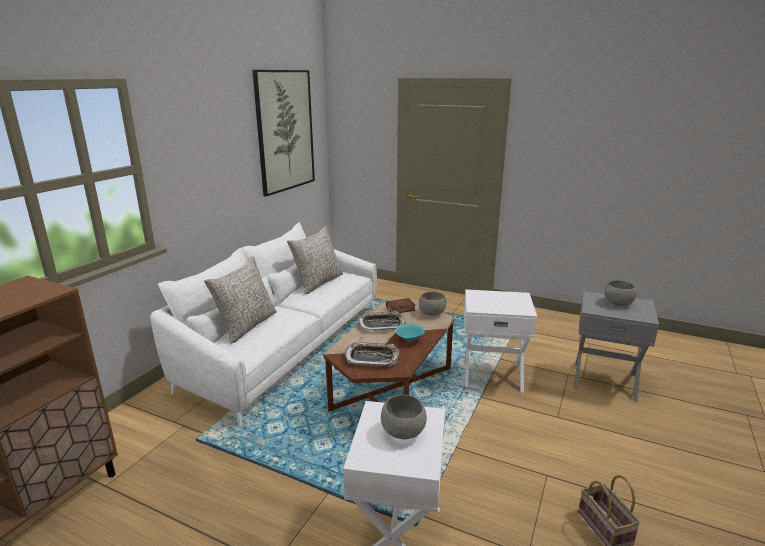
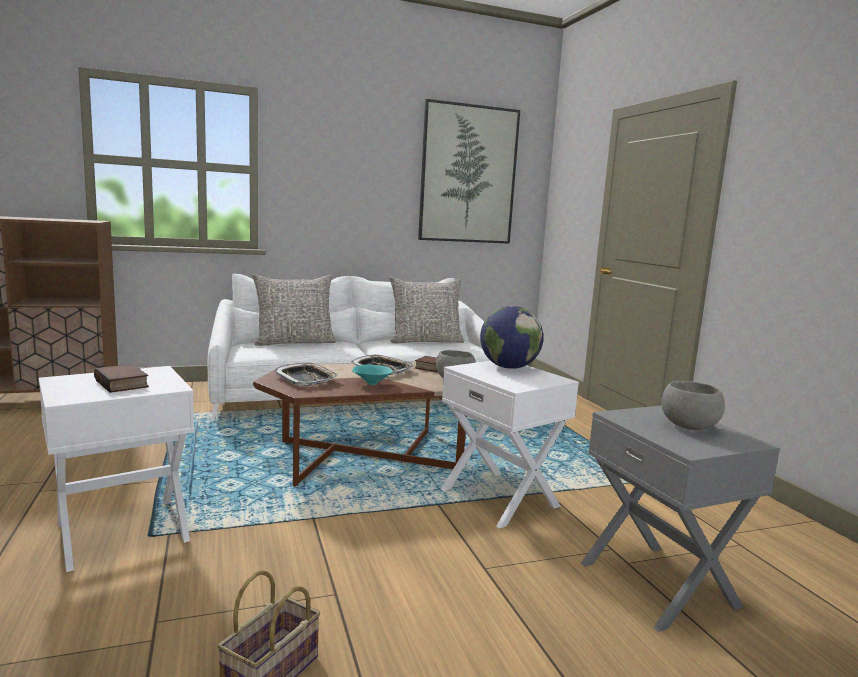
camera: 45 degrees right, 10 degrees down
grey bowl [381,395,427,439] -> book [94,364,149,393]
none -> globe [480,306,543,369]

